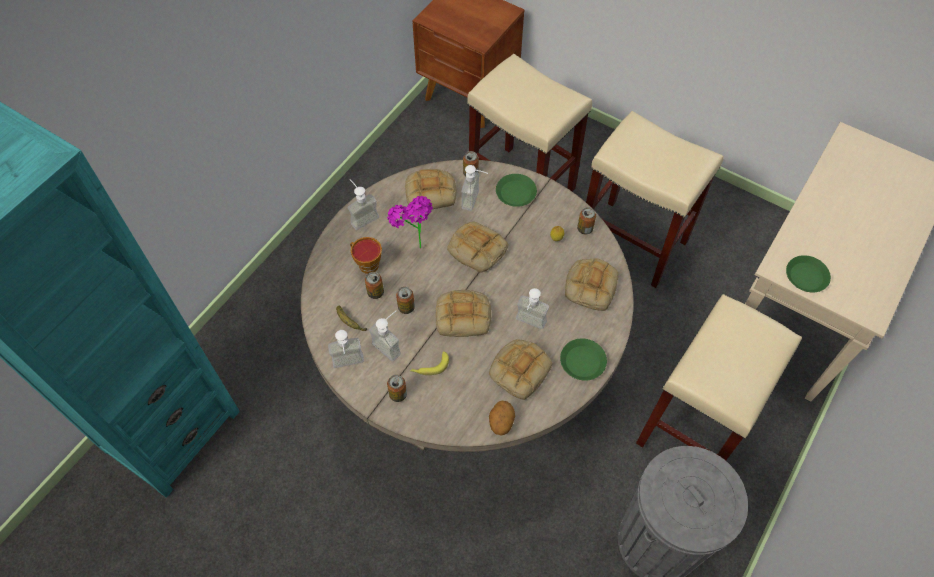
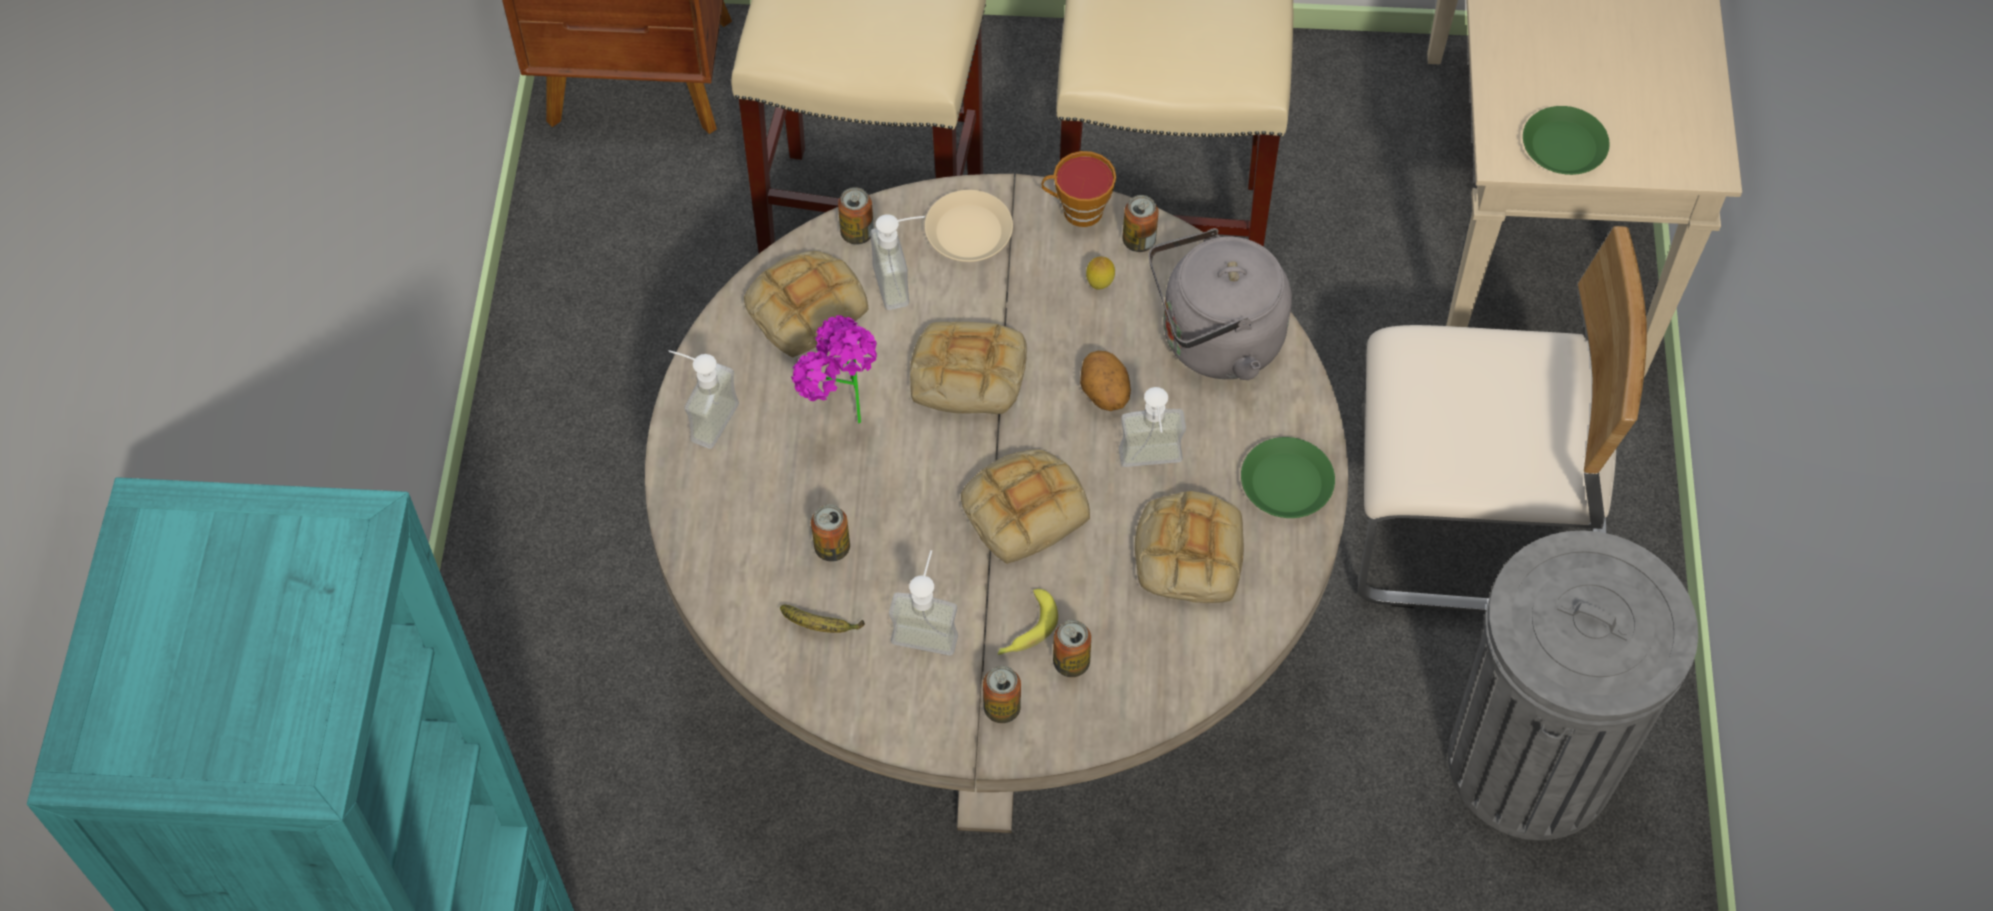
camera: 30 degrees left, 0 degrees up
soap dispenser [328,330,364,368] -> none
cup [350,237,382,274] -> cup moved to [1042,151,1116,227]
can [396,287,415,314] -> can moved to [1053,620,1091,677]
potato [489,401,515,436] -> potato moved to [1080,351,1131,411]
green plate [496,174,537,207] -> beige plate [925,190,1013,262]
bread [565,258,618,311] -> grey kettle [1149,228,1292,380]
beige stool [636,294,802,461] -> beige chair [1358,226,1647,613]

